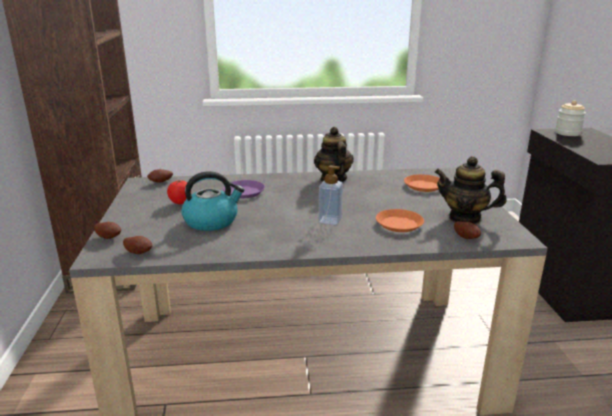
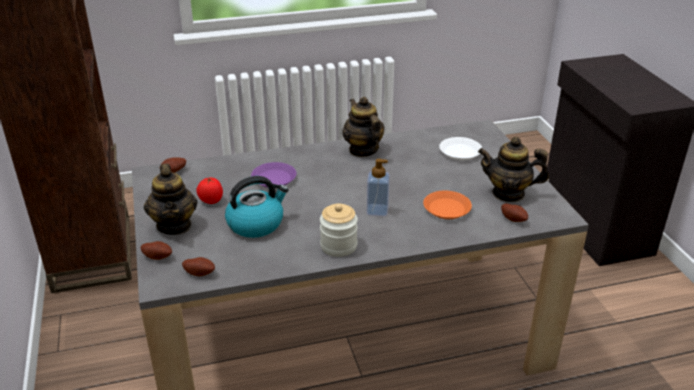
camera: 10 degrees left, 10 degrees up
orange plate [404,174,440,192] -> white plate [439,137,482,160]
jar [555,101,586,136] -> jar moved to [320,204,358,257]
none -> teapot [144,164,198,235]

